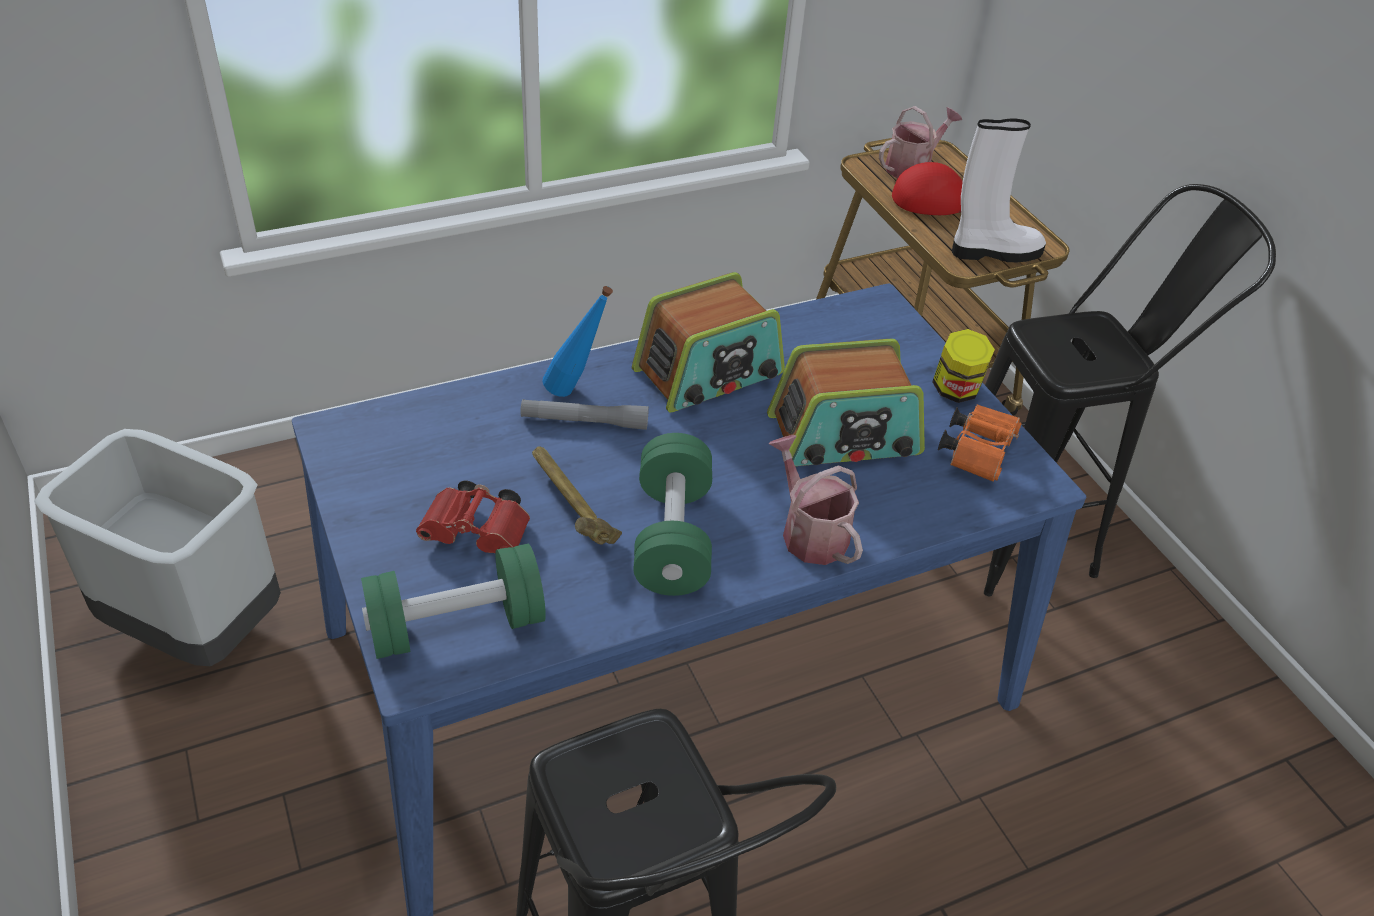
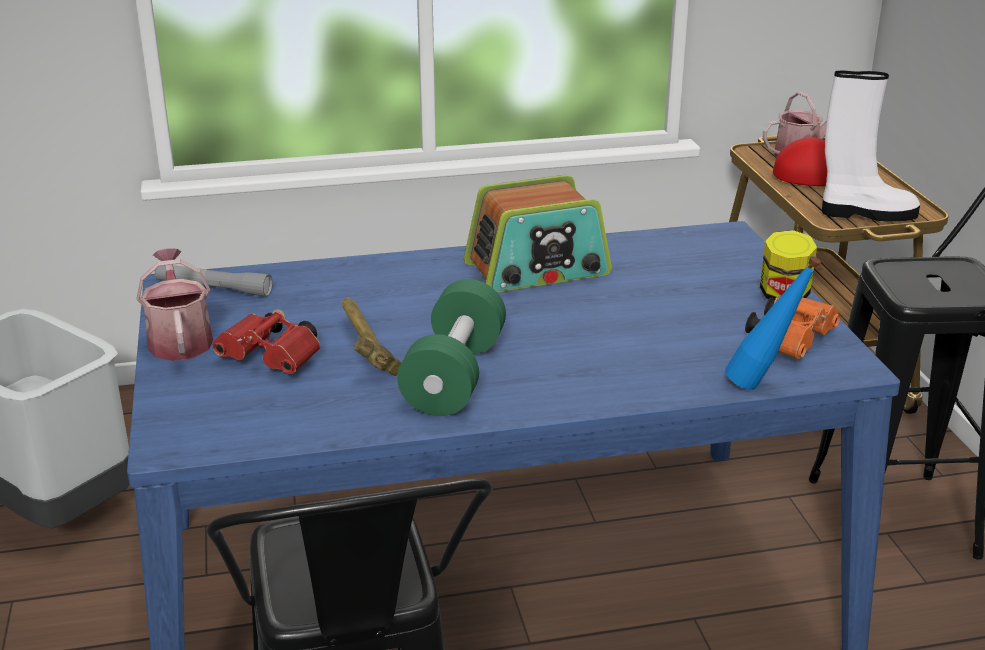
camera: 15 degrees right, 15 degrees down
green dumbbell [361,544,546,659] -> none
grey flashlight [521,399,649,430] -> grey flashlight moved to [154,265,273,297]
blue bottle [543,286,613,397] -> blue bottle moved to [725,256,821,389]
radio [767,339,925,466] -> none
watering can [768,435,863,565] -> watering can moved to [137,248,213,361]

